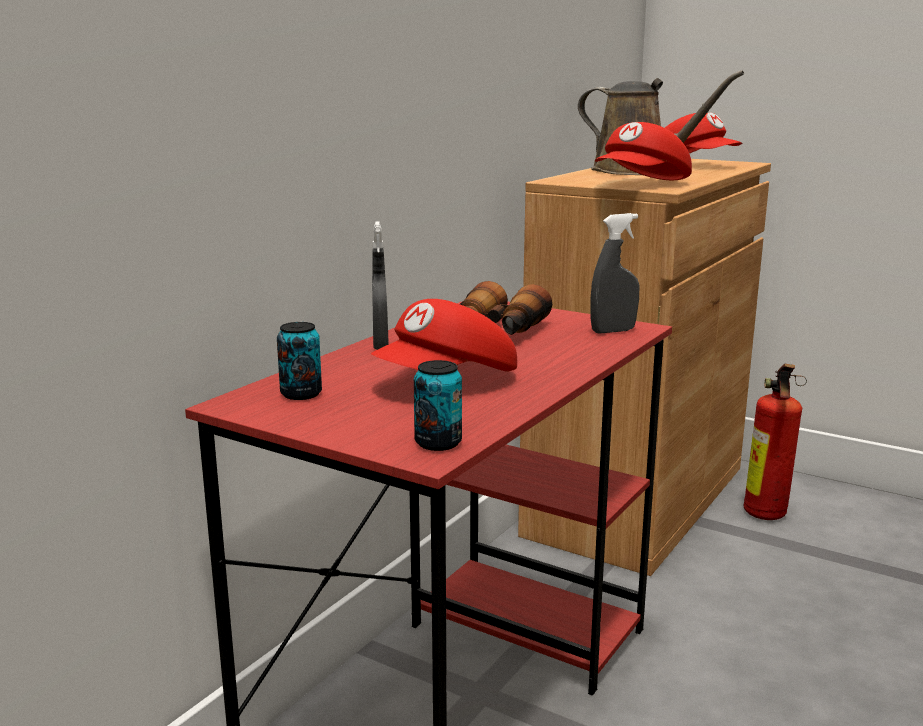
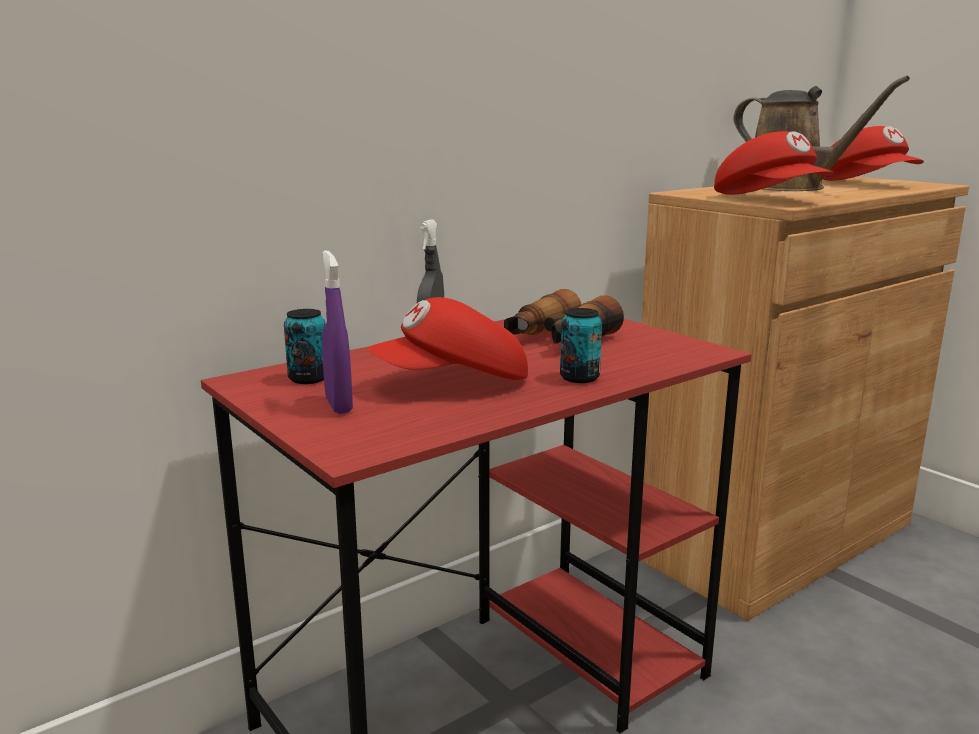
camera: 20 degrees right, 0 degrees up
can [414,360,462,451] -> can moved to [560,308,602,383]
grey spray bottle [590,213,640,334] -> none
red cap [595,122,692,180] -> red cap turned 90 degrees counterclockwise [714,131,834,195]
fire extinguisher [744,364,807,520] -> none
none -> purple spray bottle [322,250,353,414]

